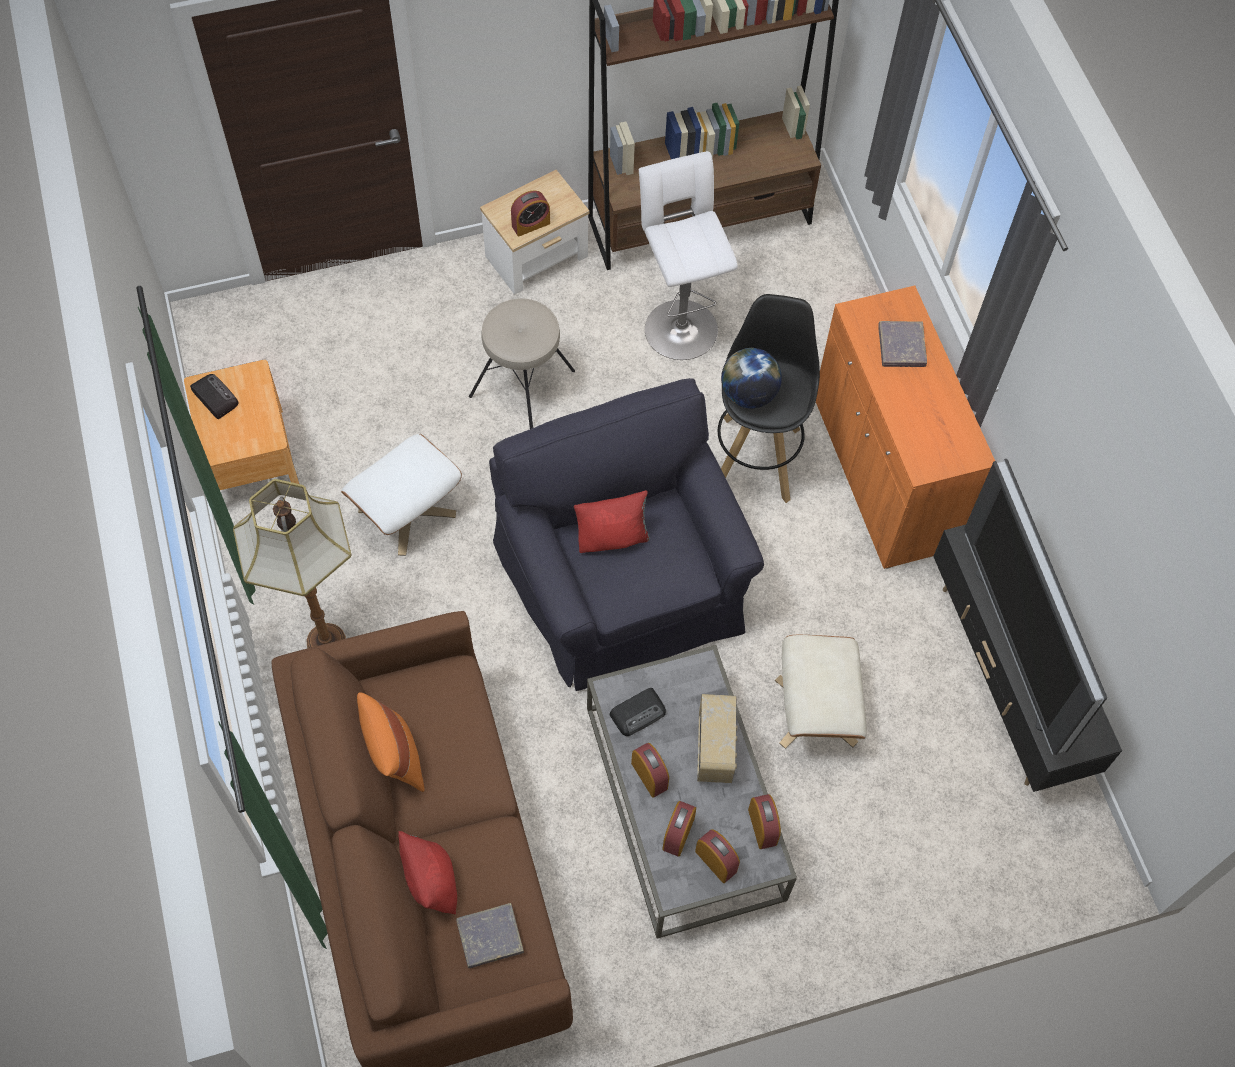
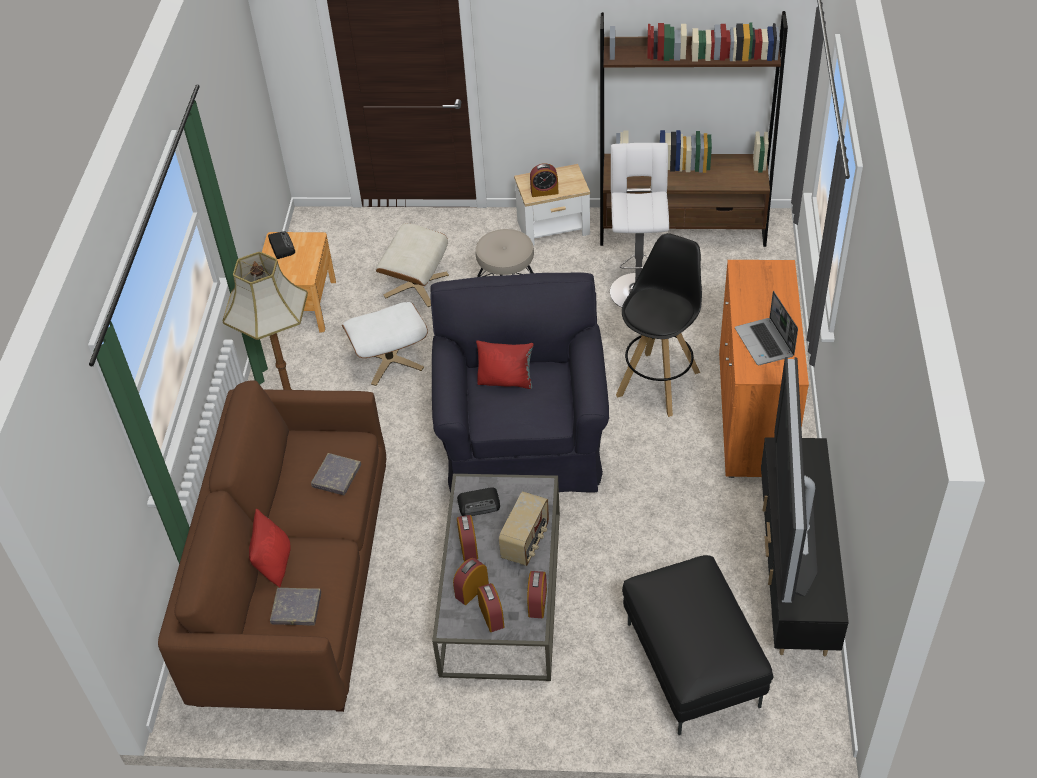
camera: 25 degrees right, 15 degrees down
orange pillow [357,692,425,792] -> none
globe [721,348,782,408] -> none
beige ottoman [775,635,867,749] -> beige ottoman moved to [376,223,449,307]
grey book [878,321,927,367] -> grey book moved to [311,453,361,495]
none -> black ottoman [622,555,774,735]
none -> laptop [735,291,798,365]

